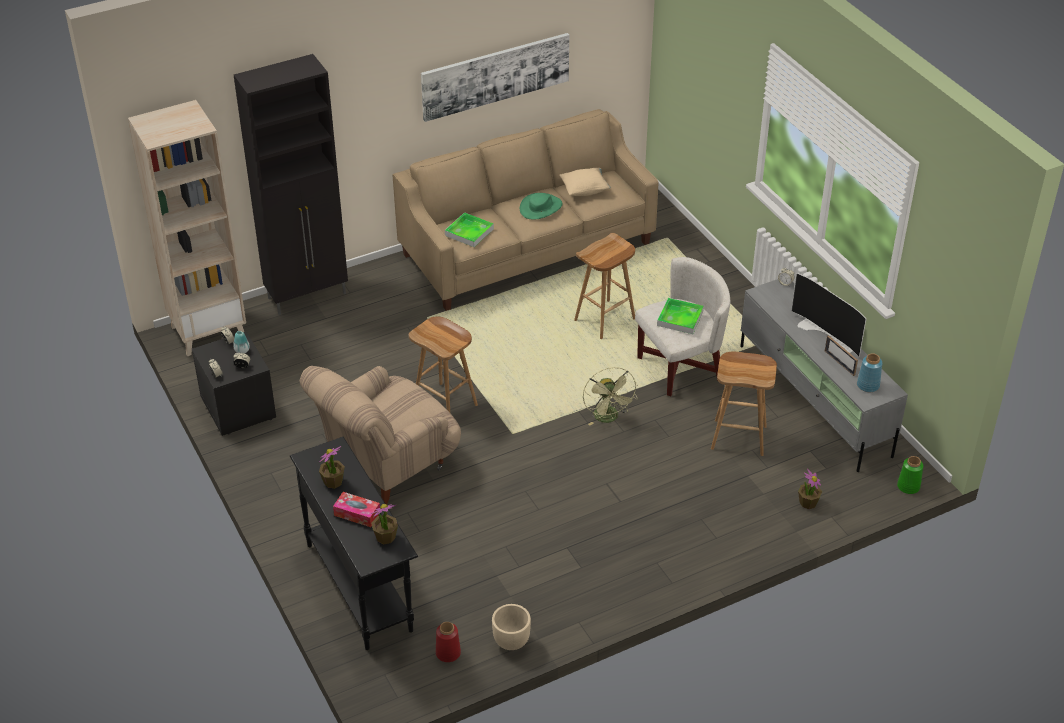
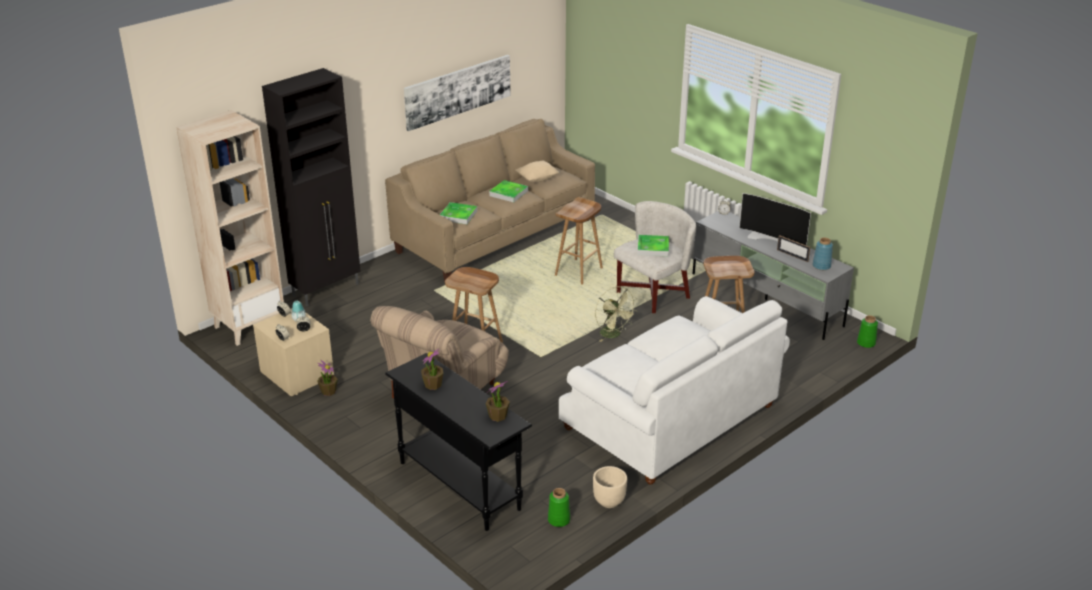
camera: 15 degrees left, 10 degrees down
black nightstand [192,332,276,436] -> beige nightstand [253,308,334,396]
tissue box [333,492,380,527] -> none
red vase [436,622,461,662] -> green vase [548,488,570,527]
green hat [520,193,563,220] -> tray [489,180,528,202]
potted plant [798,468,822,509] -> potted plant moved to [317,360,338,396]
none -> white sofa [559,296,790,485]

